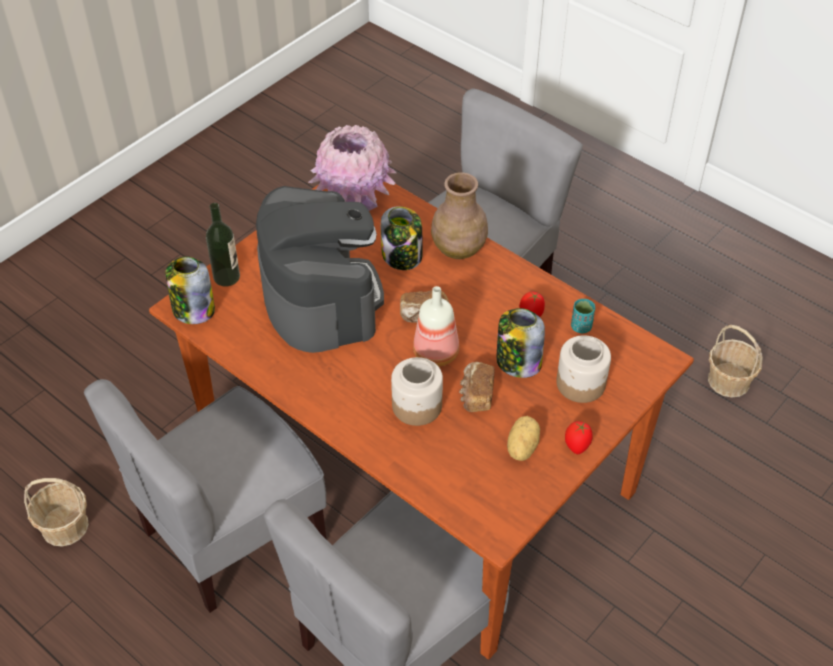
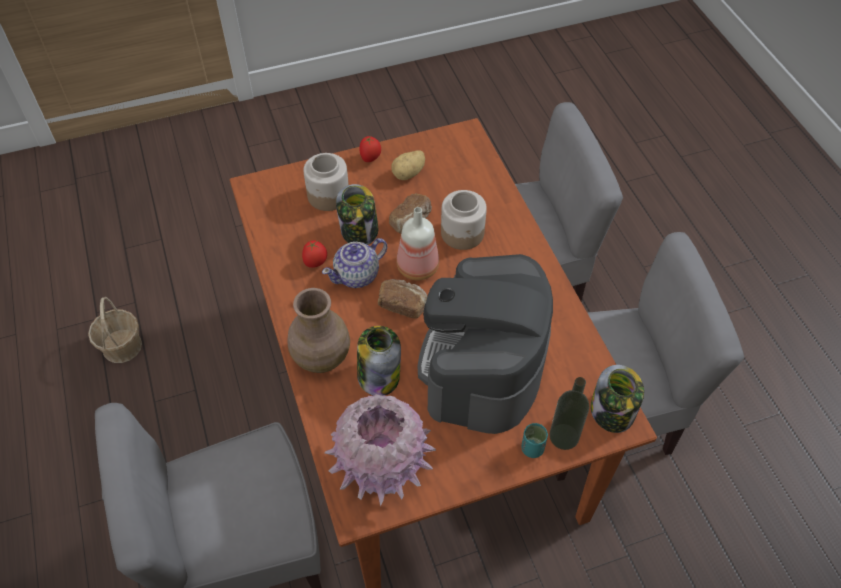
camera: 150 degrees left, 5 degrees up
basket [24,478,89,547] -> none
turquoise cup [571,299,595,333] -> turquoise cup moved to [521,423,548,458]
none -> teapot [322,238,387,288]

